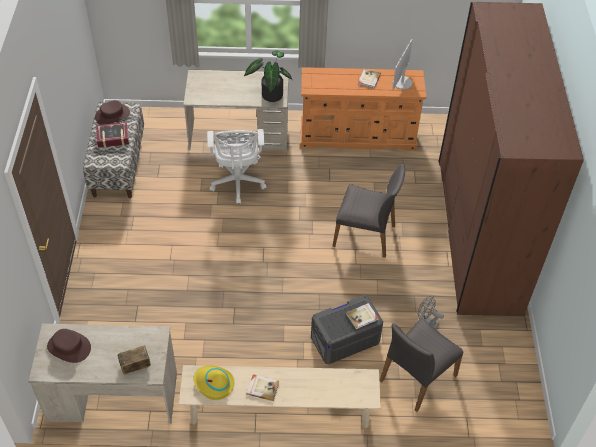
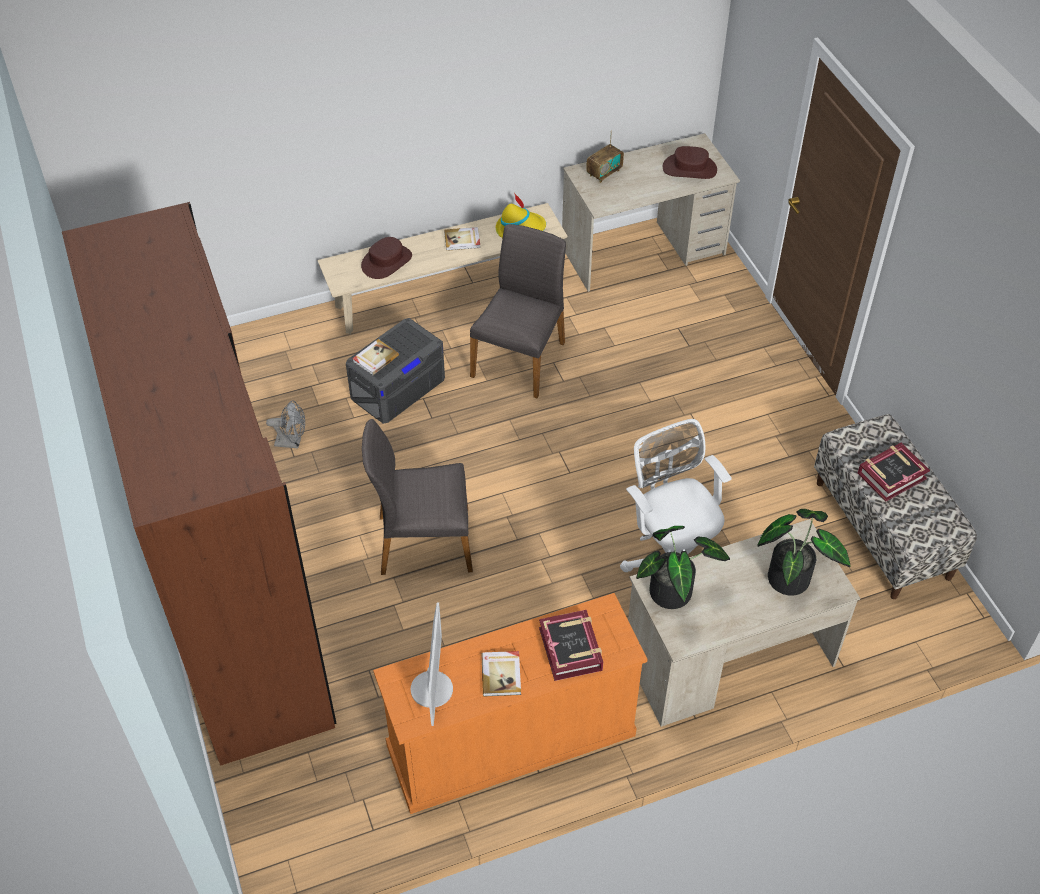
camera: 160 degrees right, 0 degrees up
brown hat [95,100,130,125] -> brown hat moved to [361,237,412,279]
grey chair [380,318,463,412] -> grey chair moved to [470,224,566,398]
none -> book [539,610,603,681]
none -> potted plant [758,509,851,596]

